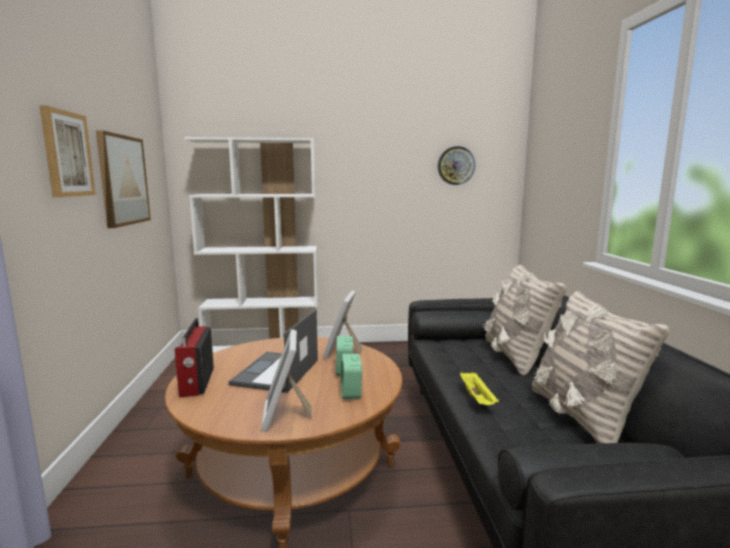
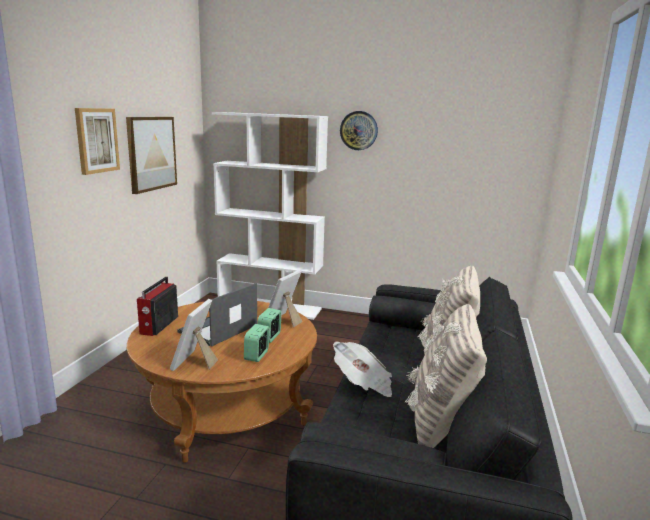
camera: 20 degrees right, 5 degrees up
wall clock [438,146,475,185] -> wall clock moved to [340,111,378,150]
yellow tray [460,372,499,405] -> newspaper [333,342,392,397]

